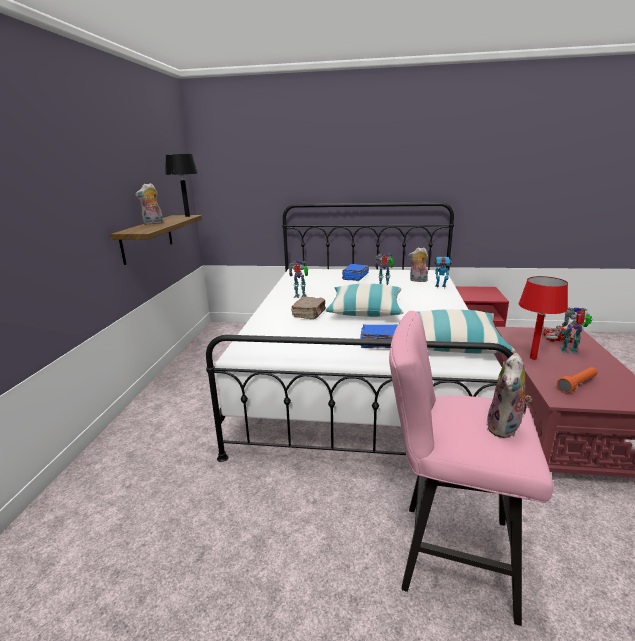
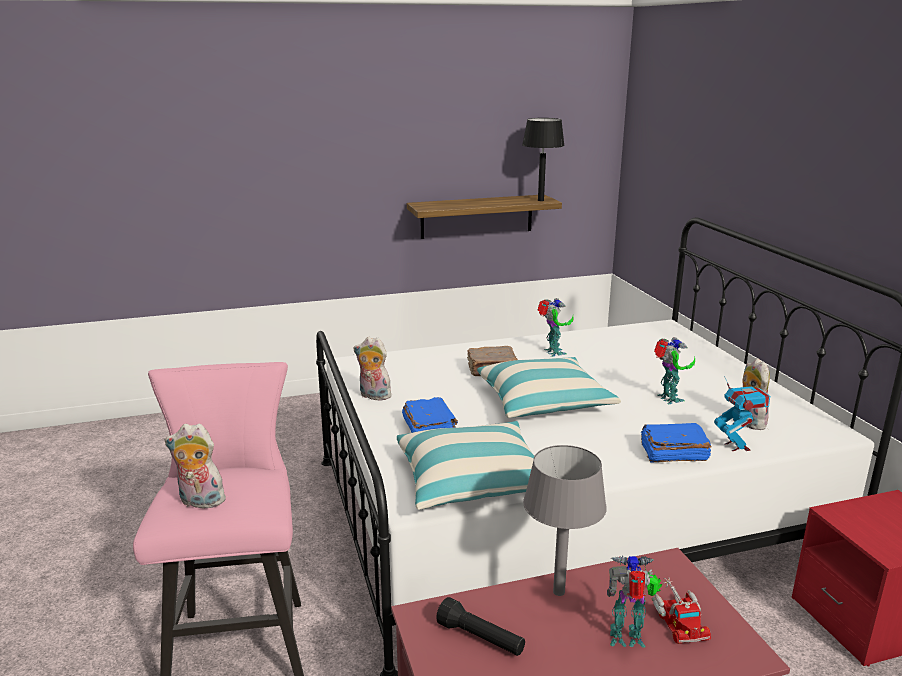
camera: 65 degrees right, 0 degrees up
plush toy [135,183,163,225] -> plush toy moved to [354,337,392,400]
blue book [342,264,369,281] -> blue book moved to [641,423,712,462]
red table lamp [519,276,568,360] -> grey table lamp [523,445,607,596]
orange flashlight [557,367,598,393] -> black flashlight [436,597,525,656]
toy robot [559,308,593,354] -> toy robot turned 75 degrees counterclockwise [607,555,662,648]

